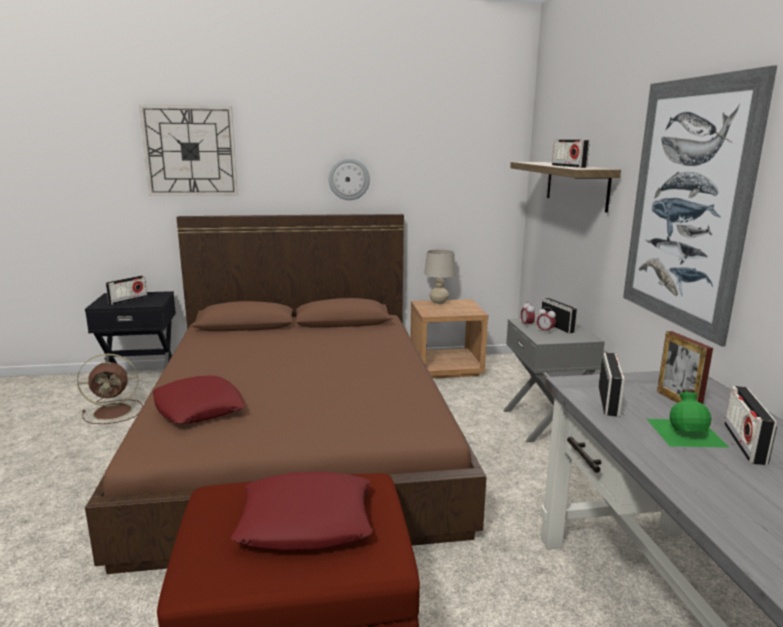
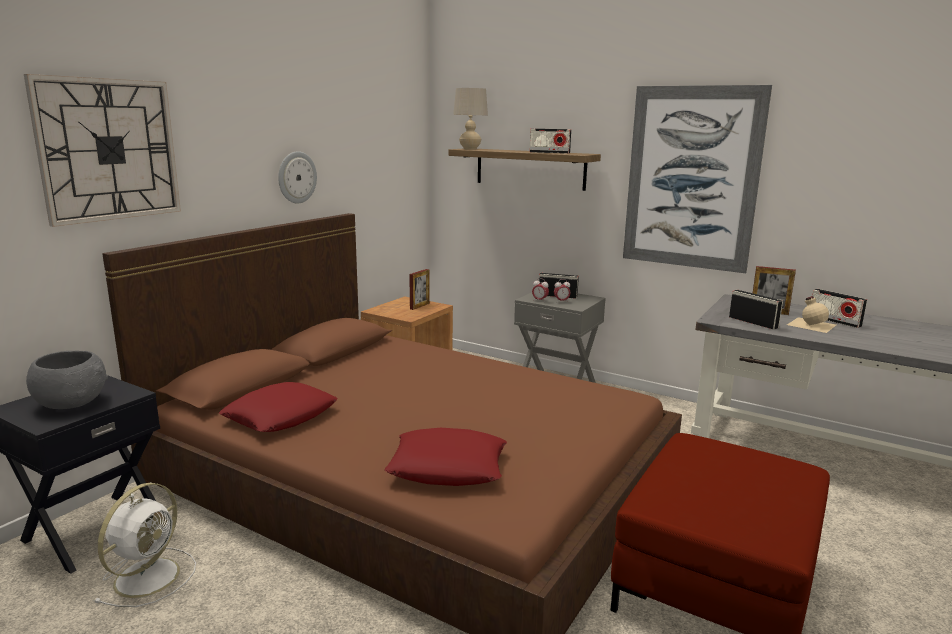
camera: 50 degrees left, 0 degrees up
brown fan [77,353,143,424] -> white fan [93,483,196,607]
radio [106,276,147,305] -> grey bowl [26,351,108,409]
red pillow [231,471,373,551] -> red pillow moved to [219,382,338,432]
beige table lamp [424,249,455,304] -> beige table lamp moved to [453,88,488,150]
green bottle [647,389,730,448] -> beige bottle [787,296,836,333]
none -> picture frame [409,269,430,310]

